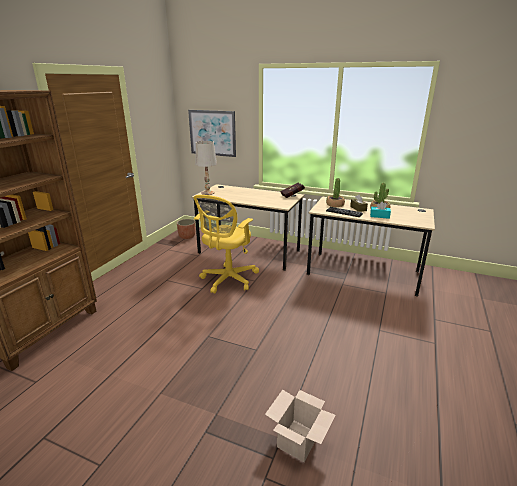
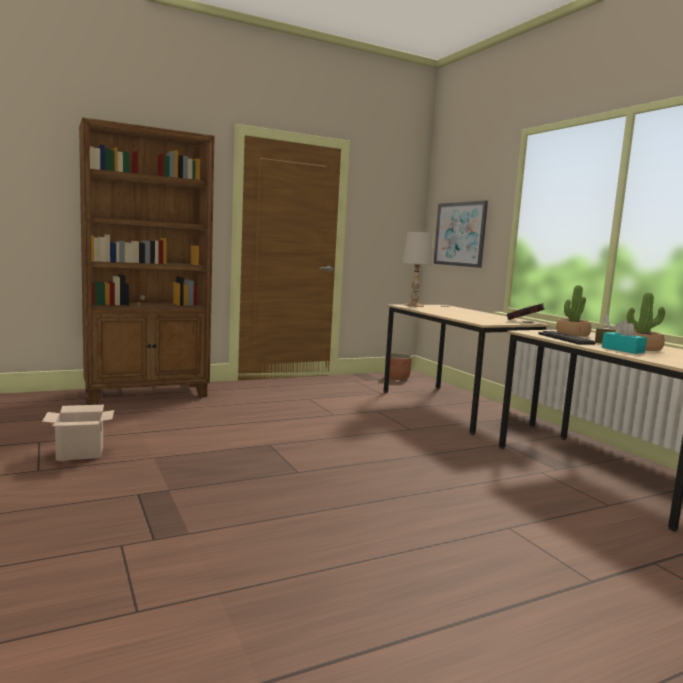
camera: 40 degrees right, 15 degrees down
yellow office chair [193,195,259,294] -> none
cardboard box [265,390,336,462] -> cardboard box moved to [42,405,114,461]

